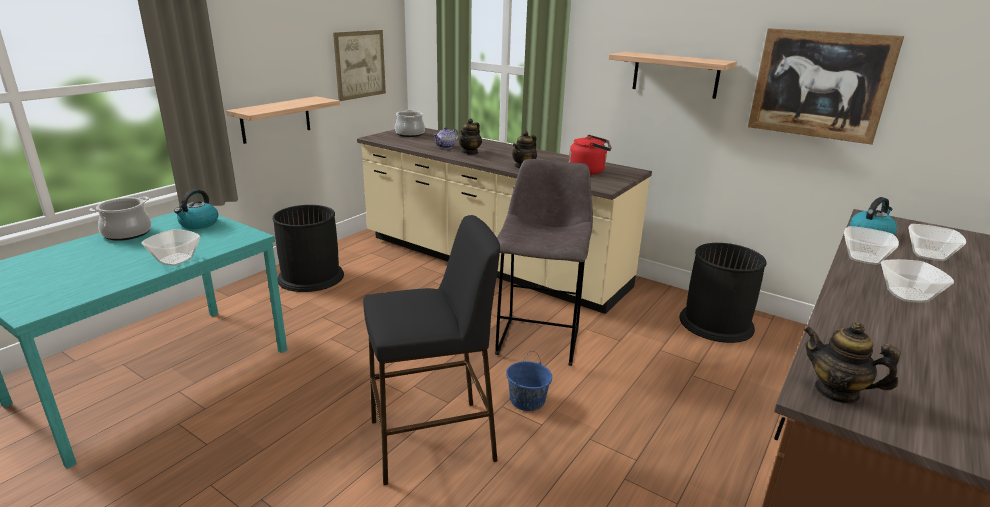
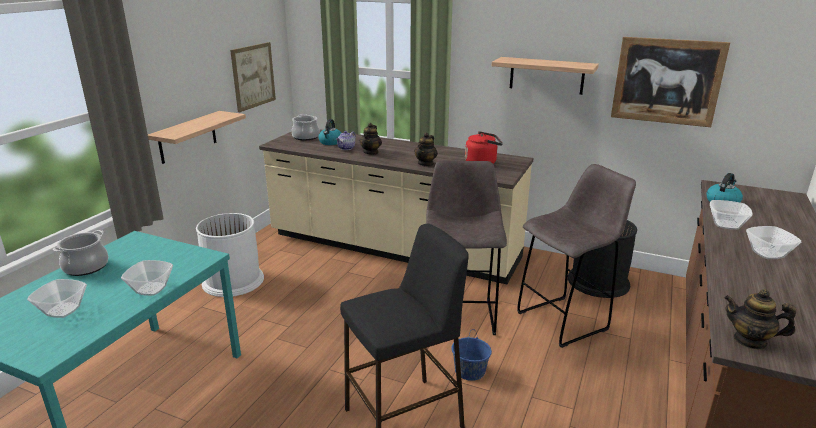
camera: 10 degrees left, 0 degrees up
kettle [174,189,218,229] -> kettle moved to [318,119,342,145]
black trash can [272,205,344,292] -> white trash can [196,213,264,297]
bowl [909,224,966,261] -> bowl moved to [27,279,87,318]
none -> grey stool [517,164,636,348]

